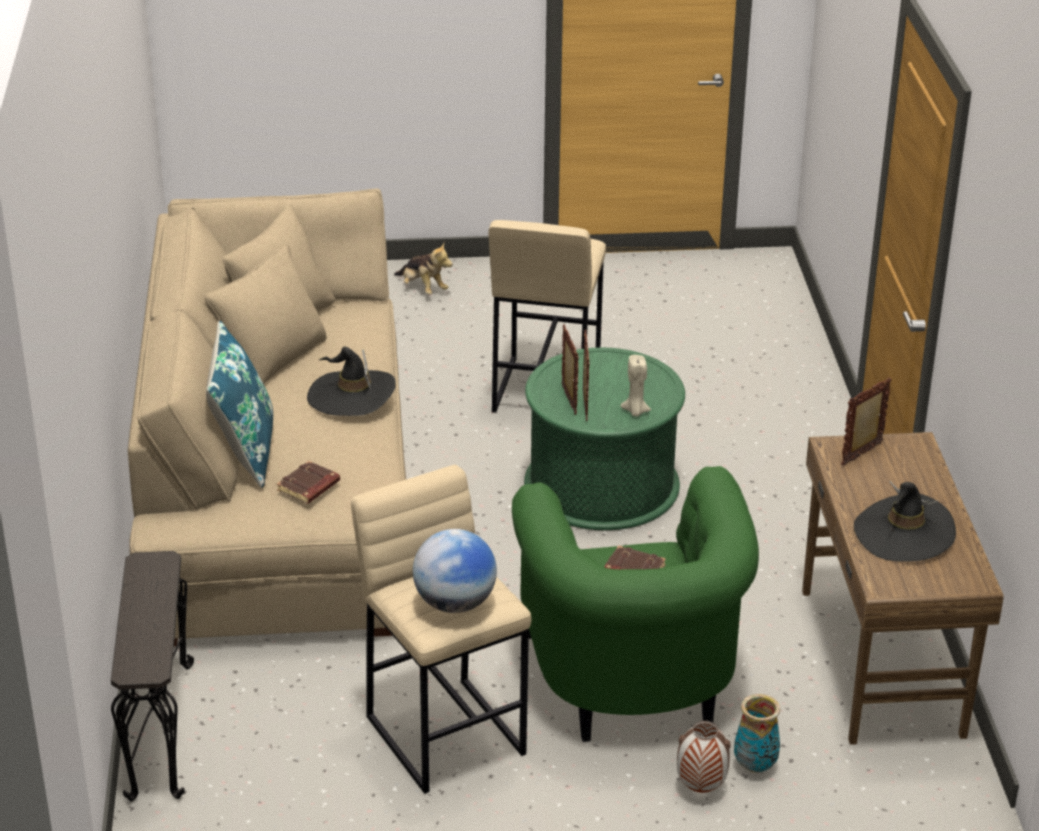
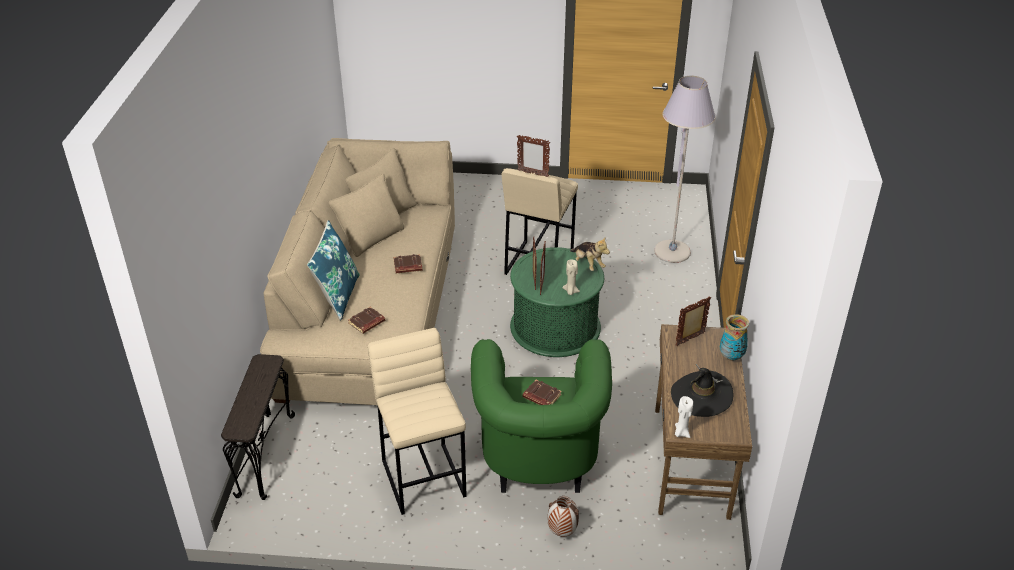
camera: 10 degrees right, 5 degrees up
black hat [307,347,396,416] -> brown book [393,254,423,273]
plush toy [394,243,453,295] -> plush toy moved to [570,236,610,271]
globe [413,529,497,613] -> none
vase [734,694,781,773] -> vase moved to [720,314,749,361]
none -> picture frame [517,135,550,177]
none -> grey floor lamp [654,76,716,263]
none -> white candle [675,396,693,438]

